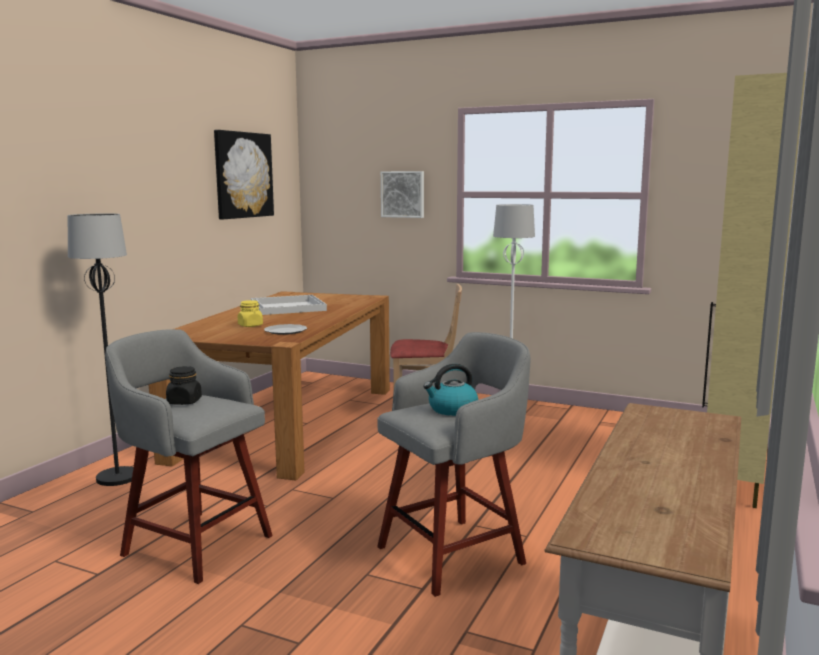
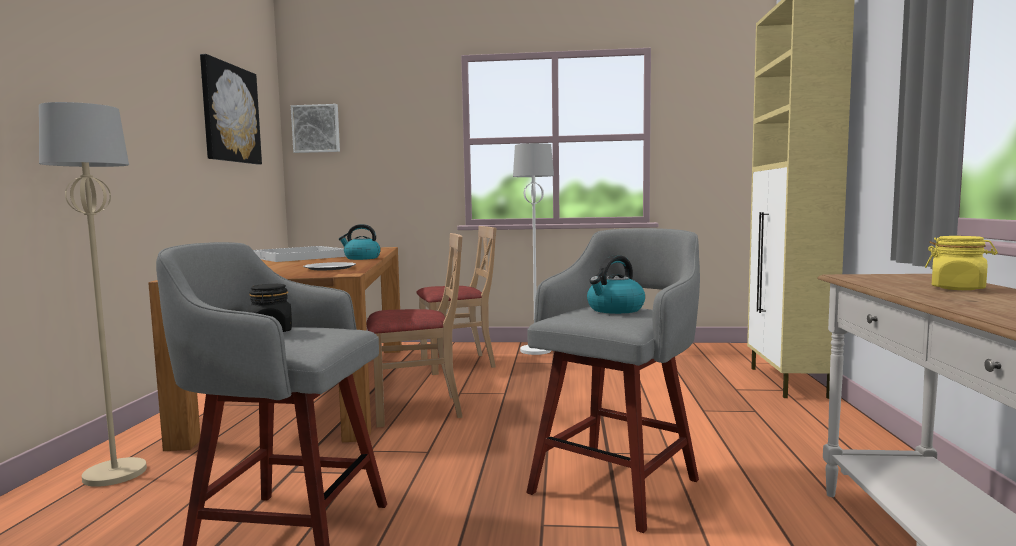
camera: 20 degrees left, 5 degrees down
black floor lamp [68,214,134,486] -> beige floor lamp [39,102,147,487]
yellow jar [238,300,263,327] -> yellow jar moved to [925,236,998,290]
picture [381,171,424,218] -> picture moved to [291,104,340,153]
none -> kettle [339,224,381,260]
none -> beige chair [366,233,463,427]

